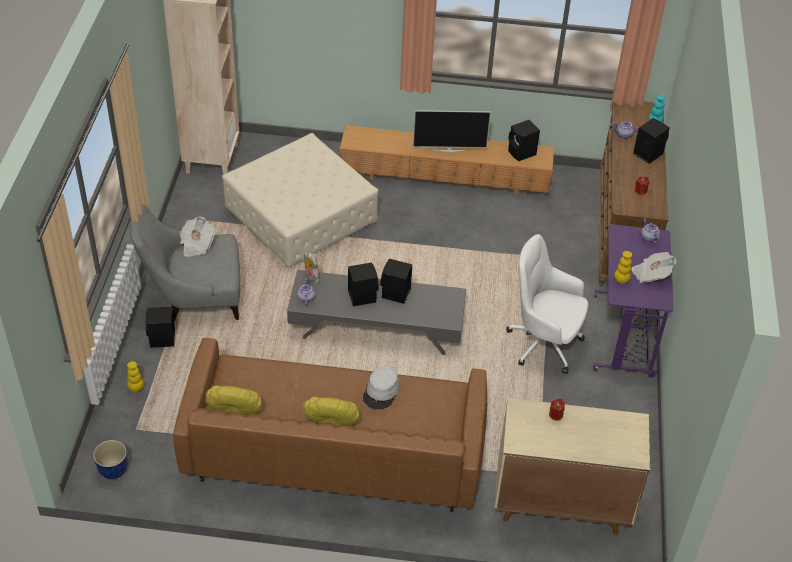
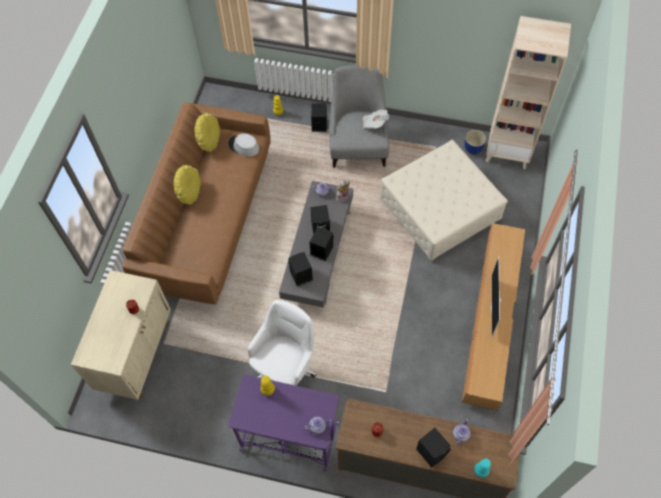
camera: 100 degrees right, 15 degrees up
planter [93,440,128,479] -> planter moved to [465,130,486,154]
grey hat [363,366,400,409] -> grey hat moved to [228,133,259,157]
black speaker [508,120,540,161] -> black speaker moved to [288,252,313,286]
newspaper [631,252,677,283] -> none

